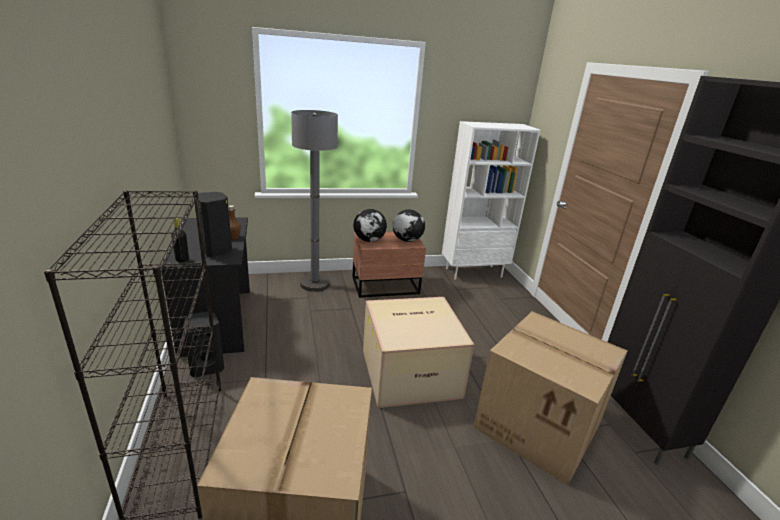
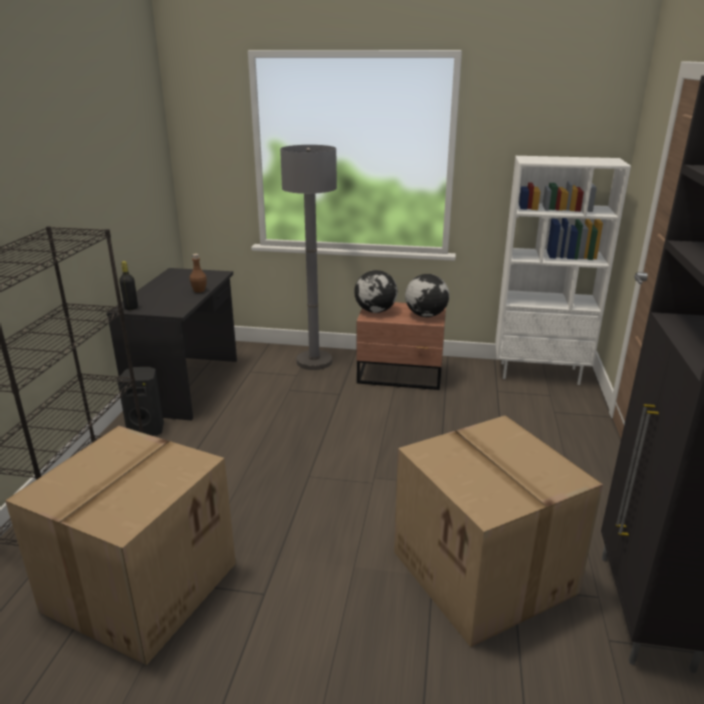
camera: 25 degrees right, 0 degrees up
black speaker [195,192,232,257] -> none
cardboard box [363,297,474,408] -> none

